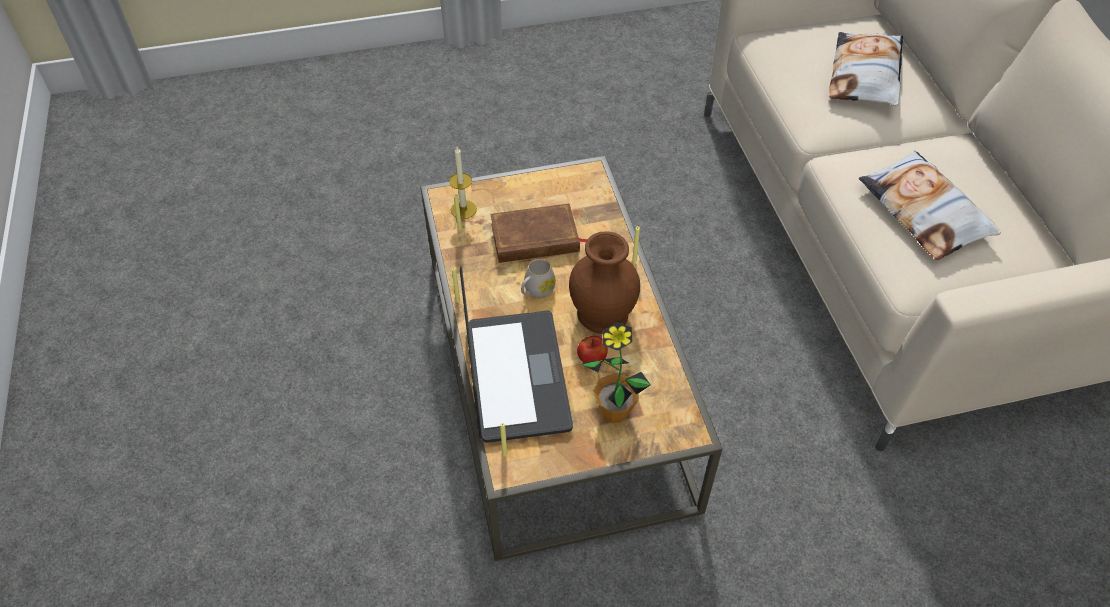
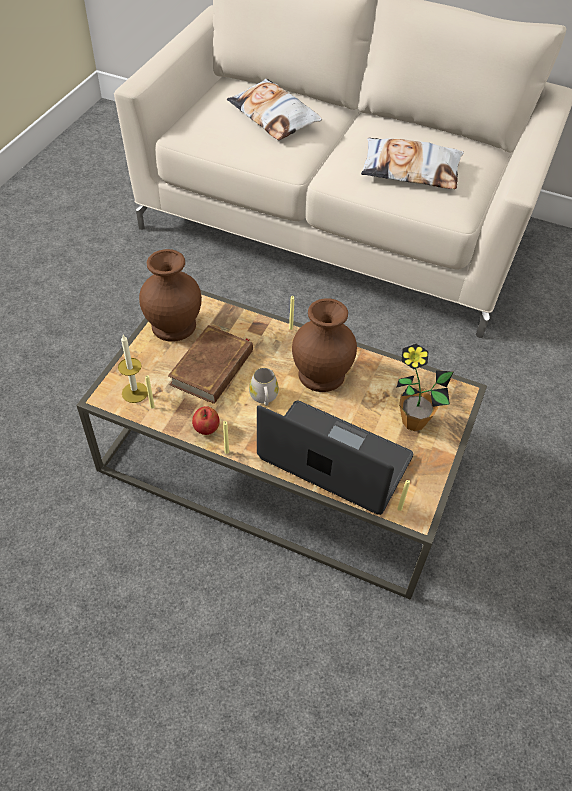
camera: 55 degrees left, 0 degrees up
apple [577,336,608,363] -> apple moved to [192,406,220,435]
none -> brown vase [139,249,202,342]

